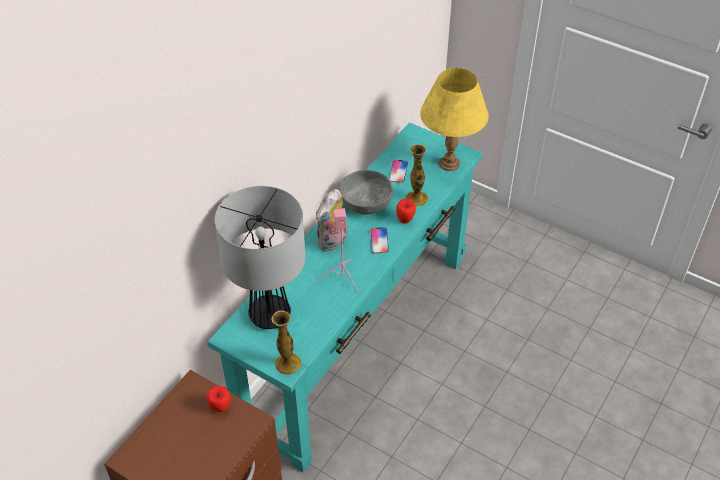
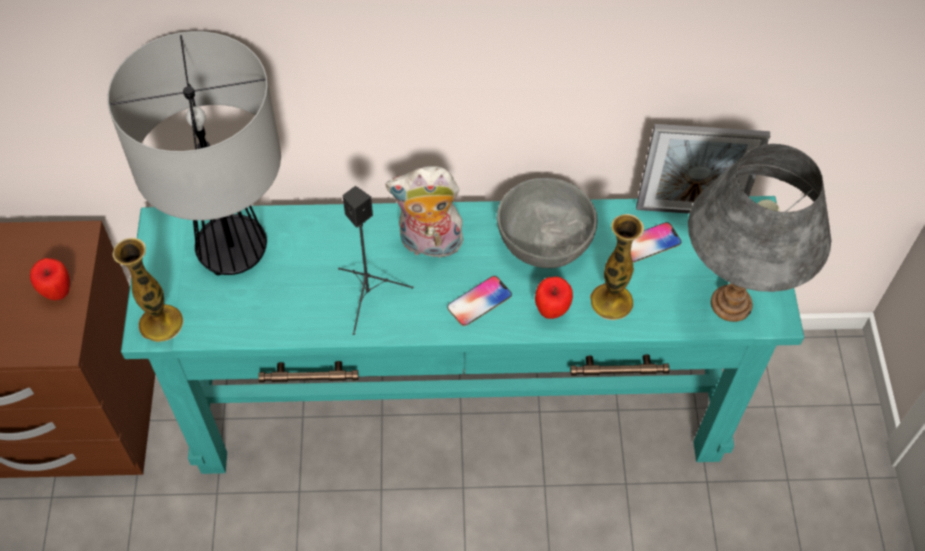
camera: 55 degrees right, 10 degrees up
pink speaker [317,208,359,293] -> black speaker [338,186,413,335]
yellow table lamp [420,68,489,171] -> grey table lamp [688,144,831,322]
none -> picture frame [636,124,770,214]

